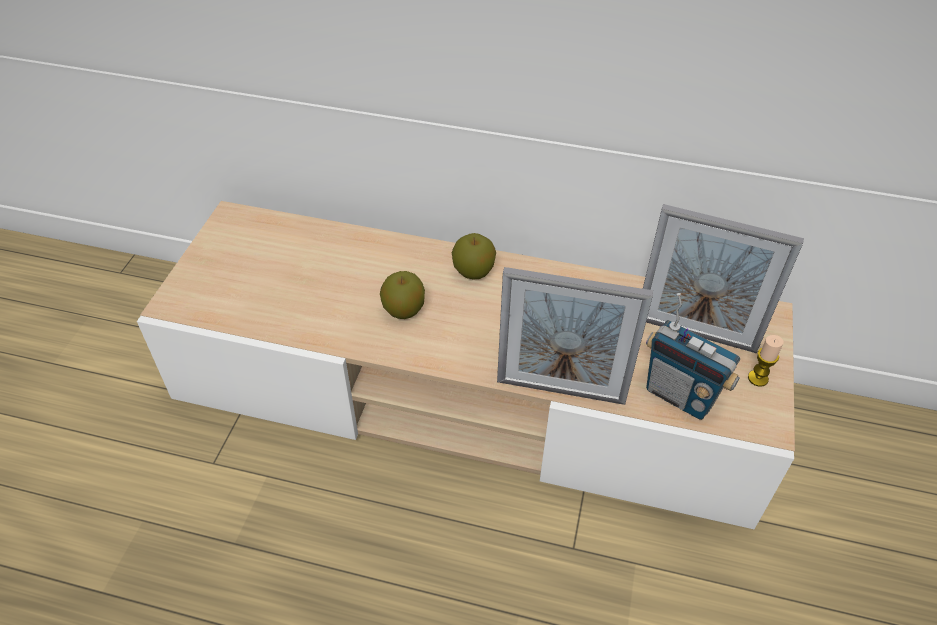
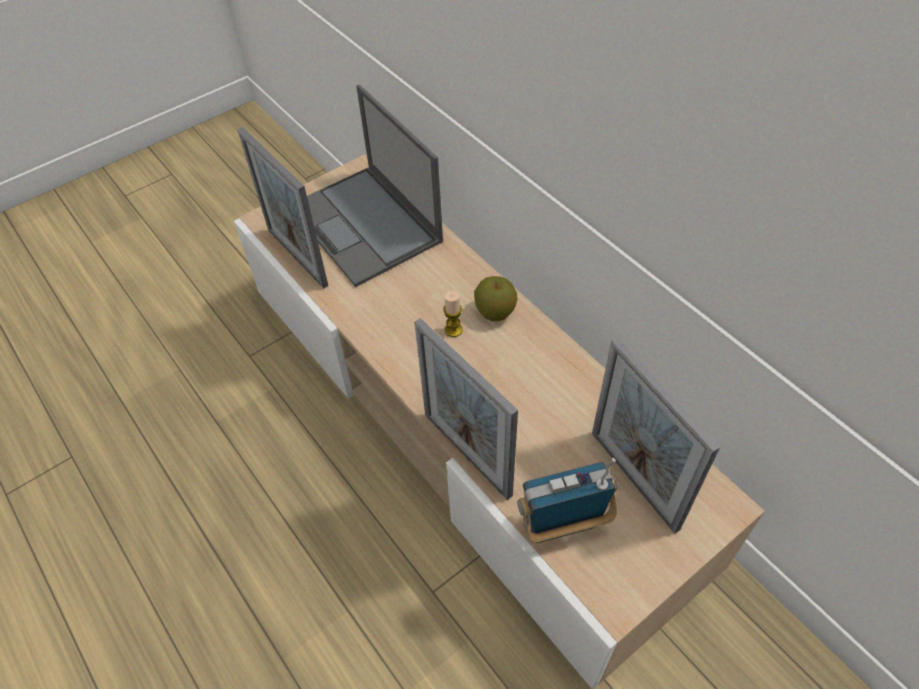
camera: 40 degrees right, 5 degrees up
apple [380,271,425,319] -> none
radio [646,293,740,420] -> radio turned 90 degrees clockwise [517,458,618,543]
candle [748,335,784,387] -> candle moved to [443,291,463,337]
none -> picture frame [237,127,328,288]
none -> laptop [307,85,443,287]

